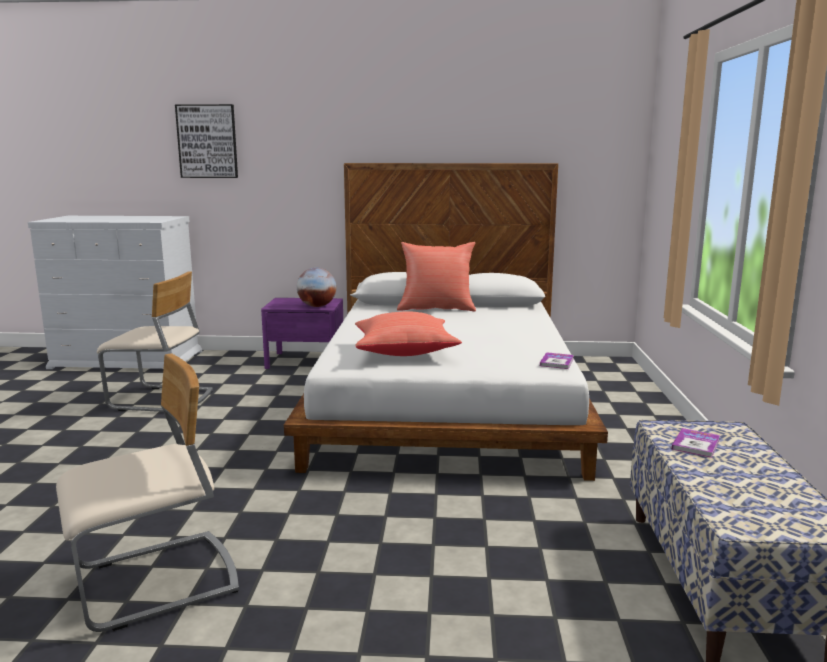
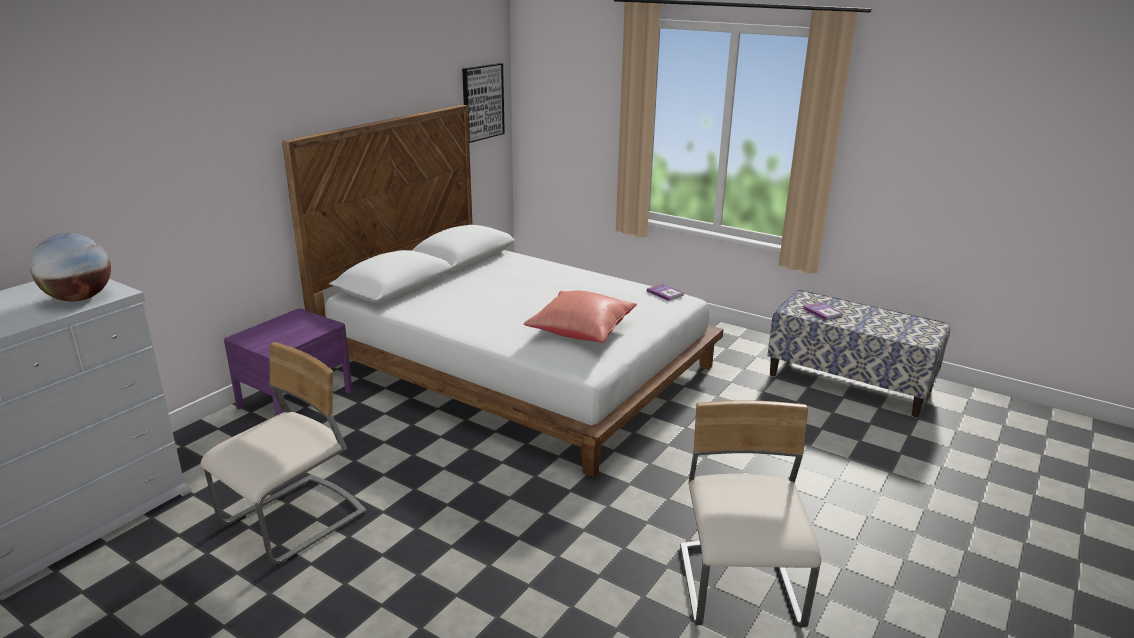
camera: 60 degrees left, 10 degrees up
picture [175,104,238,178] -> picture moved to [462,63,505,143]
globe [297,268,336,307] -> globe moved to [30,233,111,301]
red pillow [397,242,476,312] -> none

